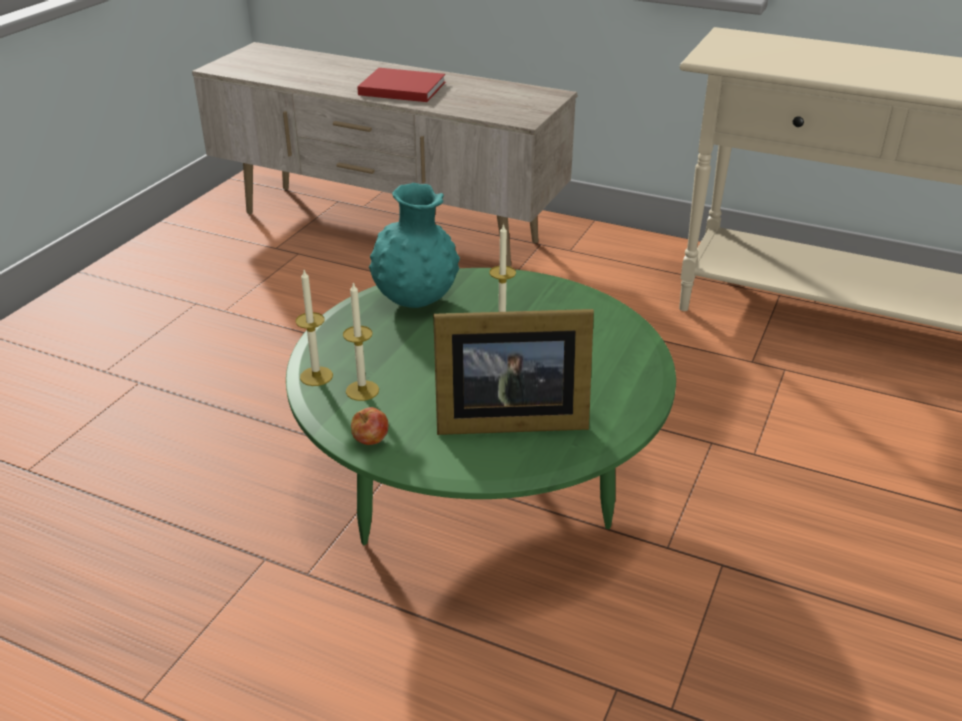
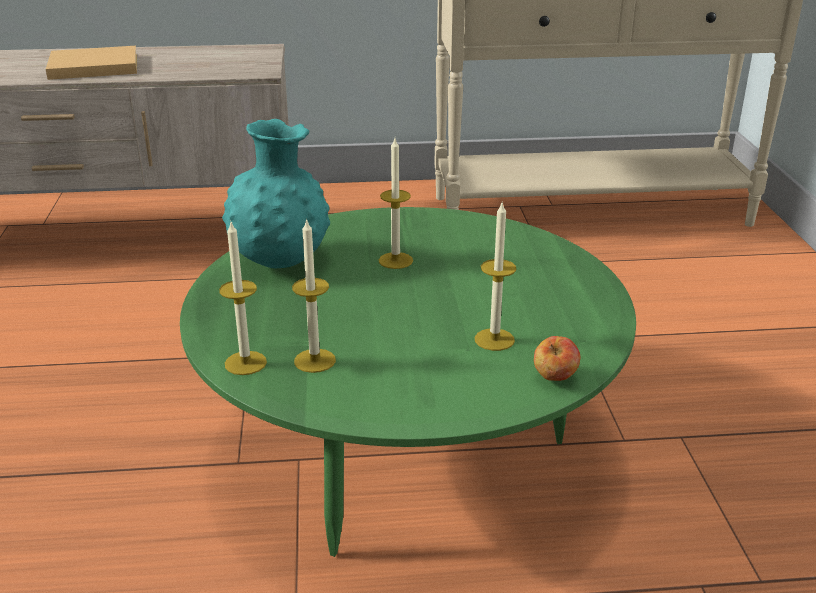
camera: 30 degrees left, 5 degrees down
apple [351,407,388,445] -> apple moved to [534,336,580,381]
red book [357,68,446,102] -> beige book [46,46,137,80]
picture frame [433,309,594,435] -> candle [475,203,516,351]

